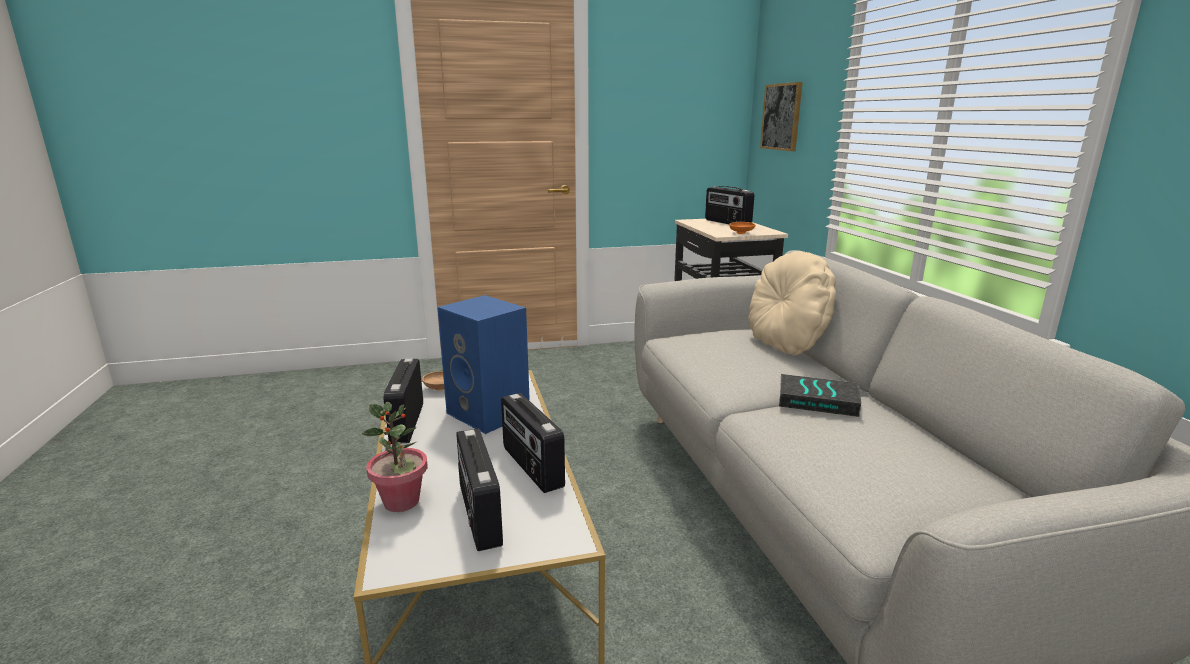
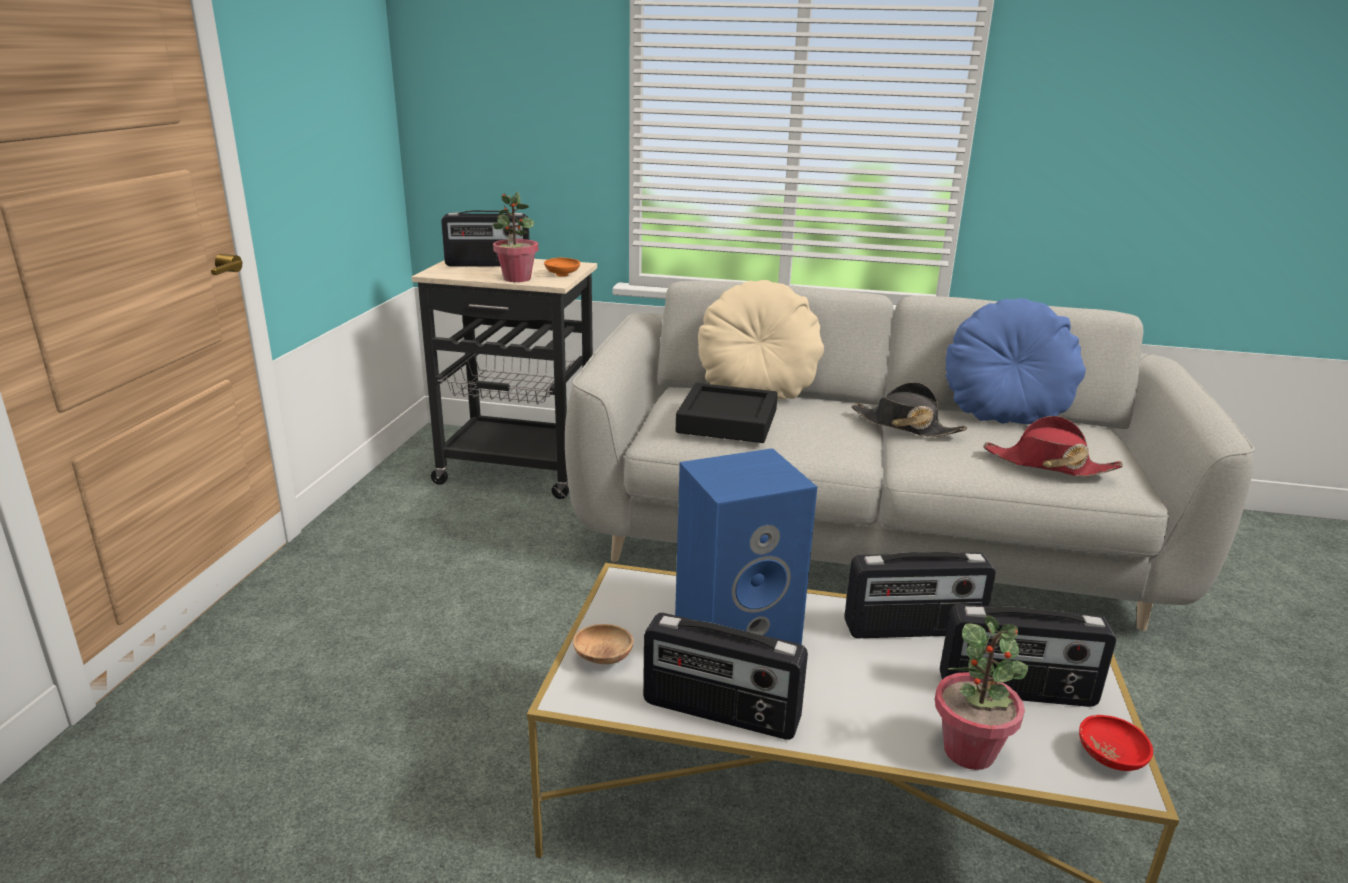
camera: 65 degrees left, 5 degrees up
picture [760,82,803,151] -> none
book [779,374,861,417] -> black hat [851,382,967,437]
none -> potted plant [493,191,538,282]
none -> black tray [676,383,778,443]
none -> blue pillow [945,298,1086,424]
none -> red hat [983,416,1123,477]
none -> red bowl [1079,715,1153,771]

